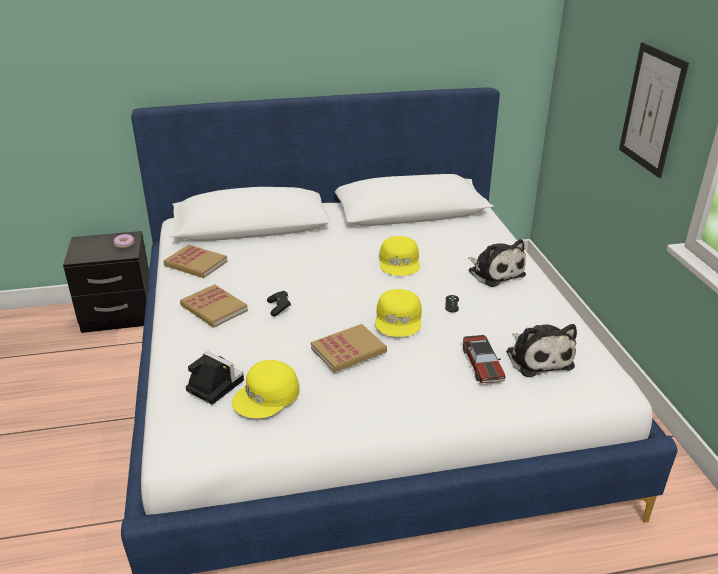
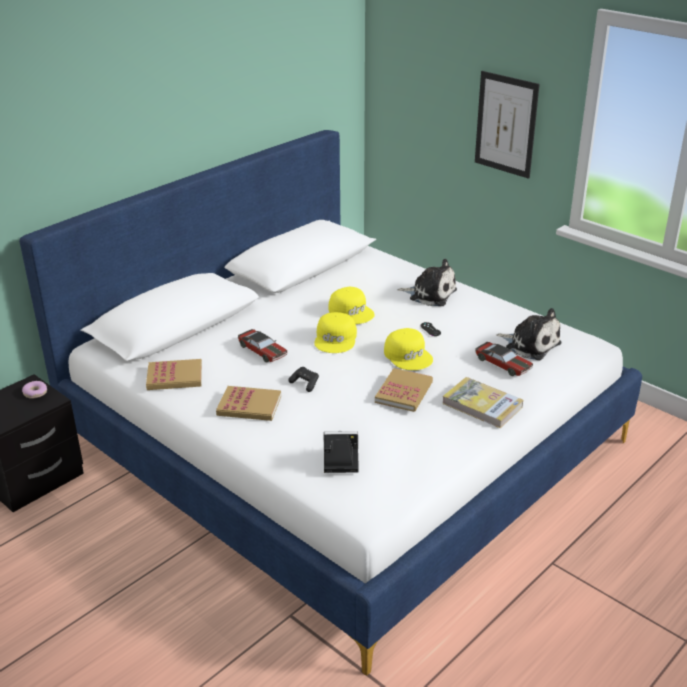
camera: 35 degrees left, 0 degrees up
yellow cap [232,360,300,418] -> yellow cap moved to [314,312,357,353]
none -> toy car [238,329,288,362]
none -> book [442,377,523,428]

